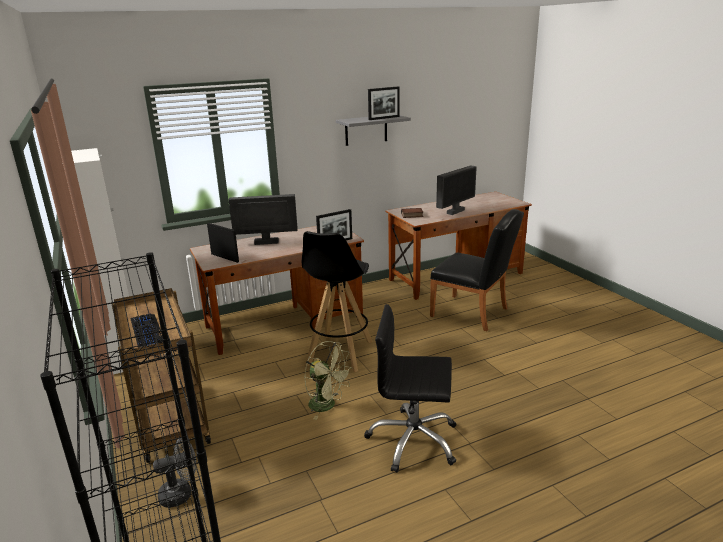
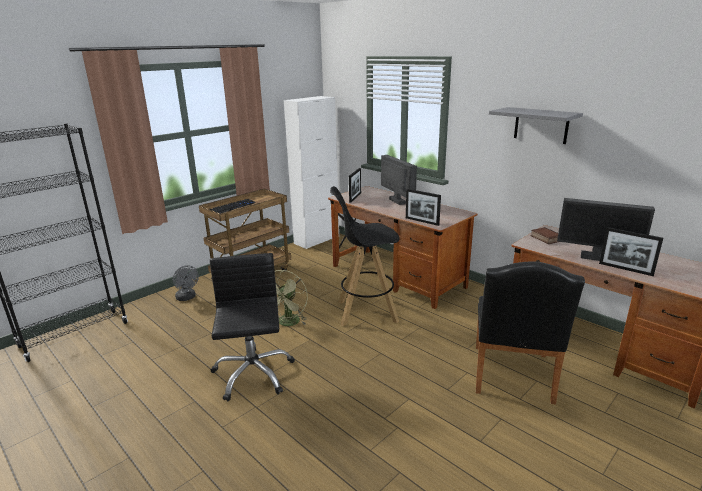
camera: 70 degrees right, 0 degrees up
picture frame [368,86,400,120] -> picture frame moved to [599,227,663,276]

